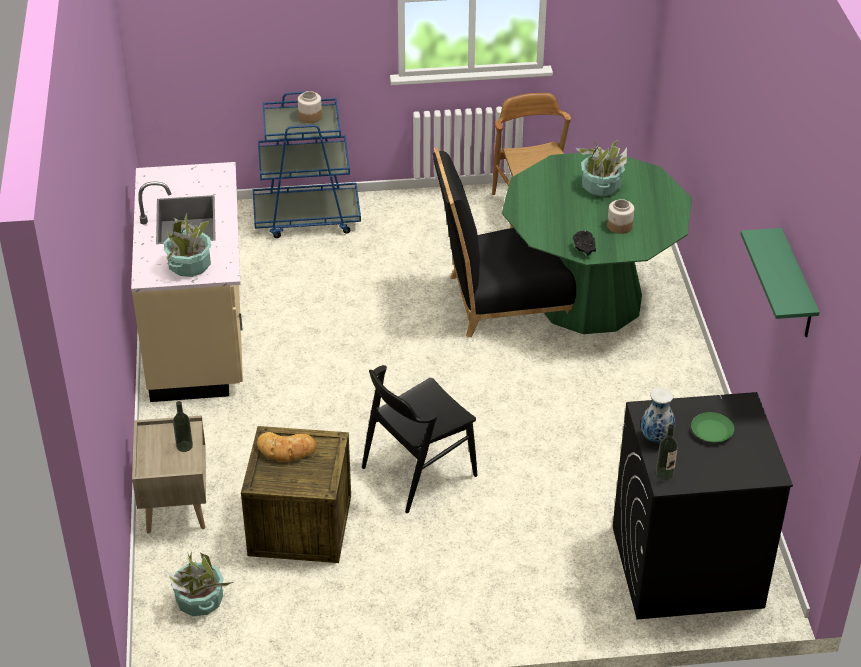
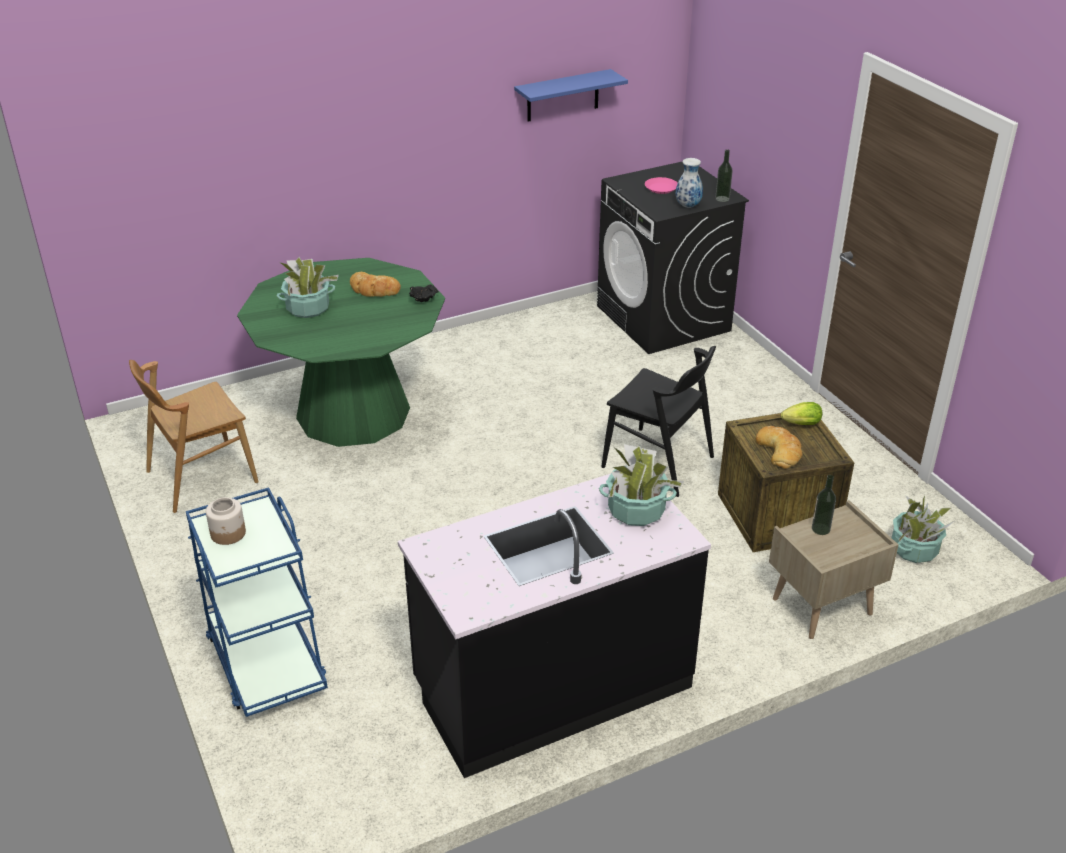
camera: 110 degrees left, 5 degrees down
beige counter [131,162,243,402] -> black counter [398,474,711,778]
black chair [433,148,576,338] -> none
jar [607,199,634,234] -> bread [350,272,401,297]
green plate [691,412,734,442] -> pink plate [645,177,678,194]
green shelf [741,228,820,337] -> blue shelf [514,69,628,122]
none -> lettuce [781,402,822,425]

